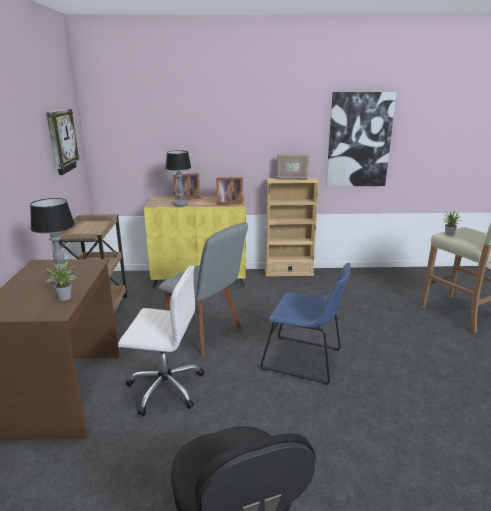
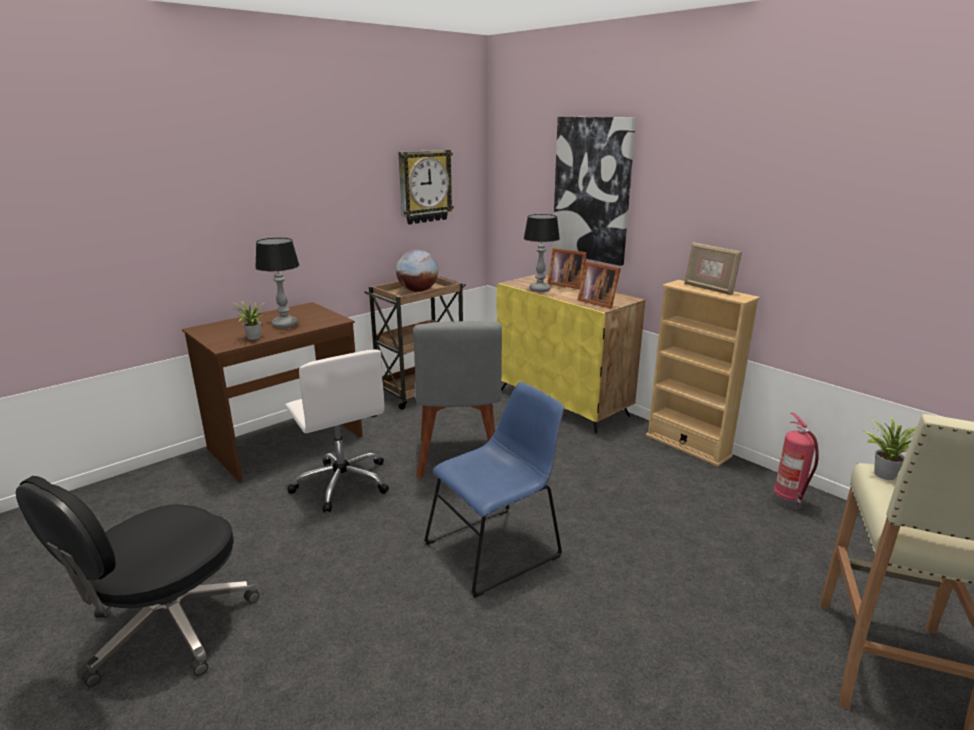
camera: 50 degrees right, 0 degrees up
blue chair [260,263,350,385] -> blue chair turned 105 degrees counterclockwise [424,382,564,598]
picture [326,92,397,187] -> picture moved to [552,117,636,266]
none -> globe [396,250,438,292]
none -> fire extinguisher [772,413,819,510]

